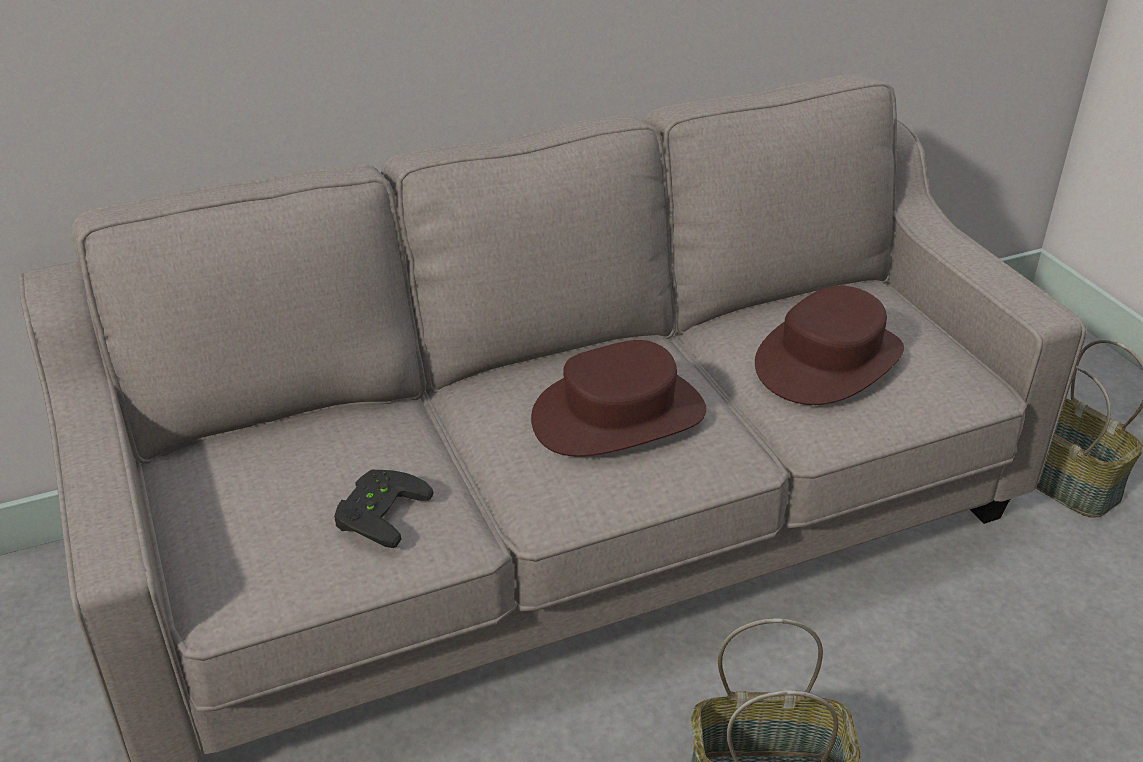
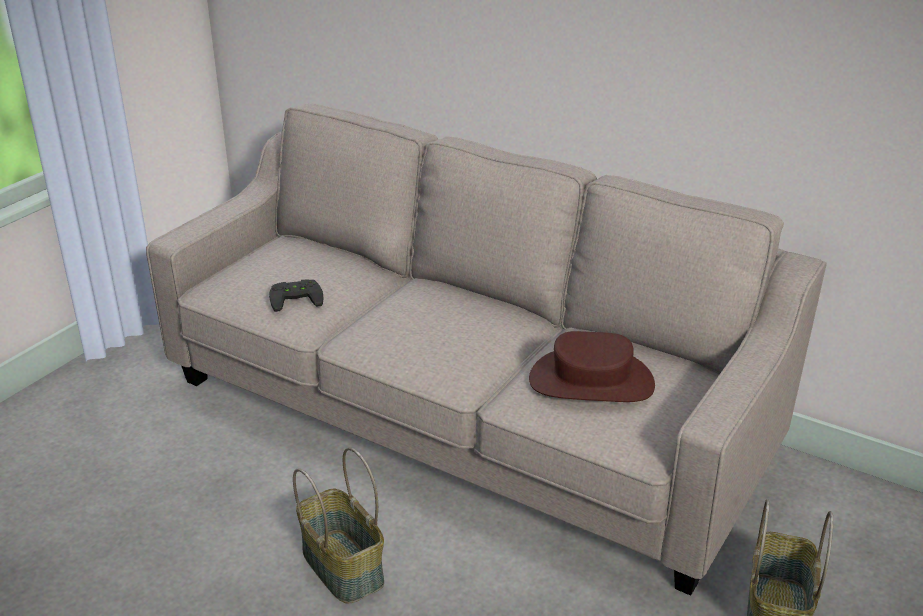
camera: 55 degrees right, 5 degrees down
brown hat [531,340,706,457] -> none

